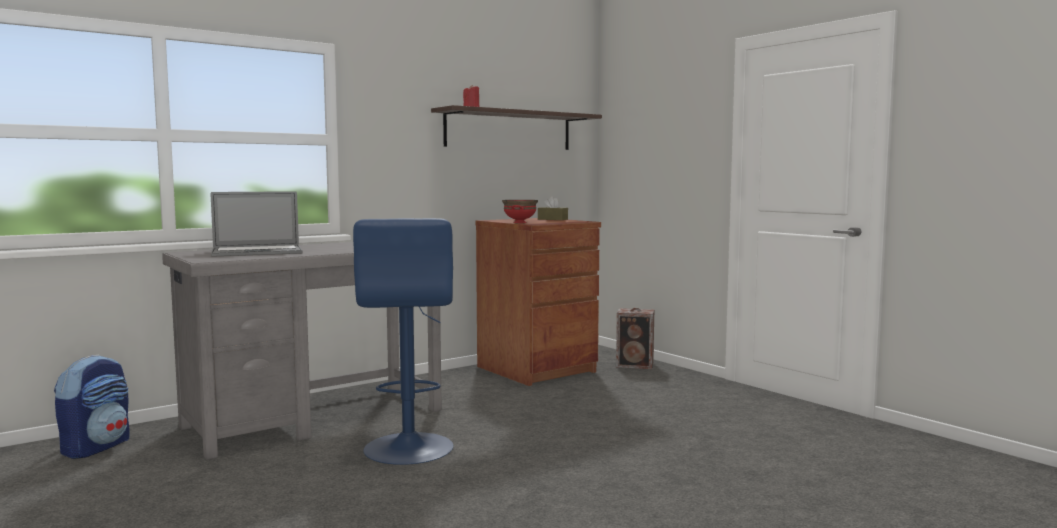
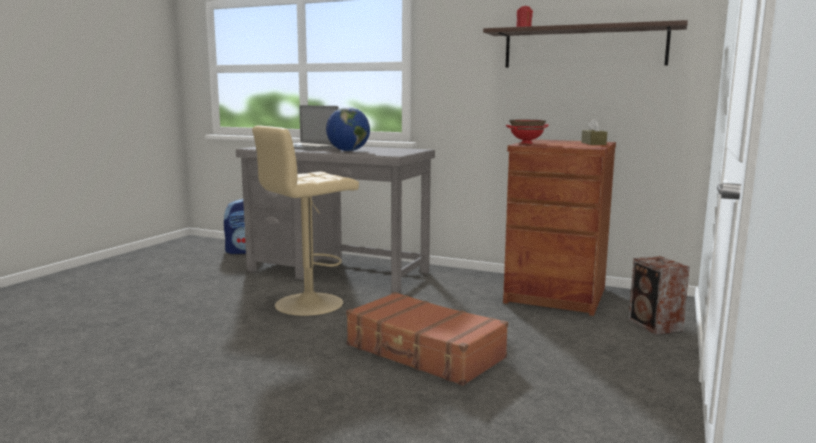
camera: 60 degrees right, 5 degrees up
blue stool [353,218,453,465] -> beige stool [252,125,359,316]
none -> globe [326,107,370,151]
none -> brown suitcase [346,292,508,386]

